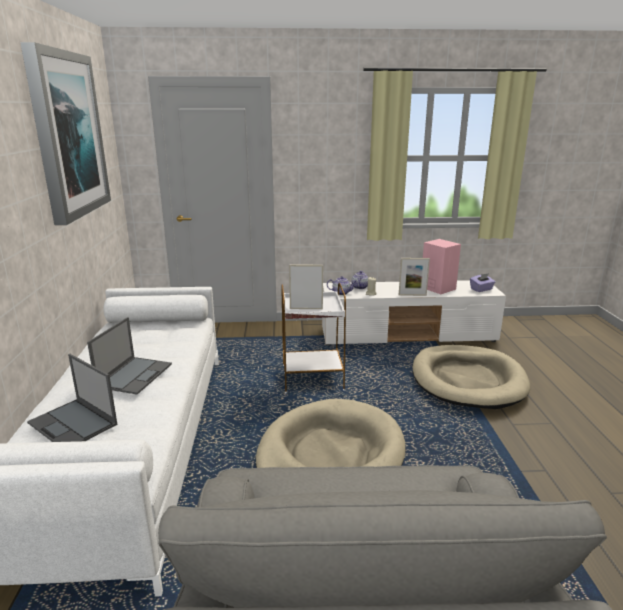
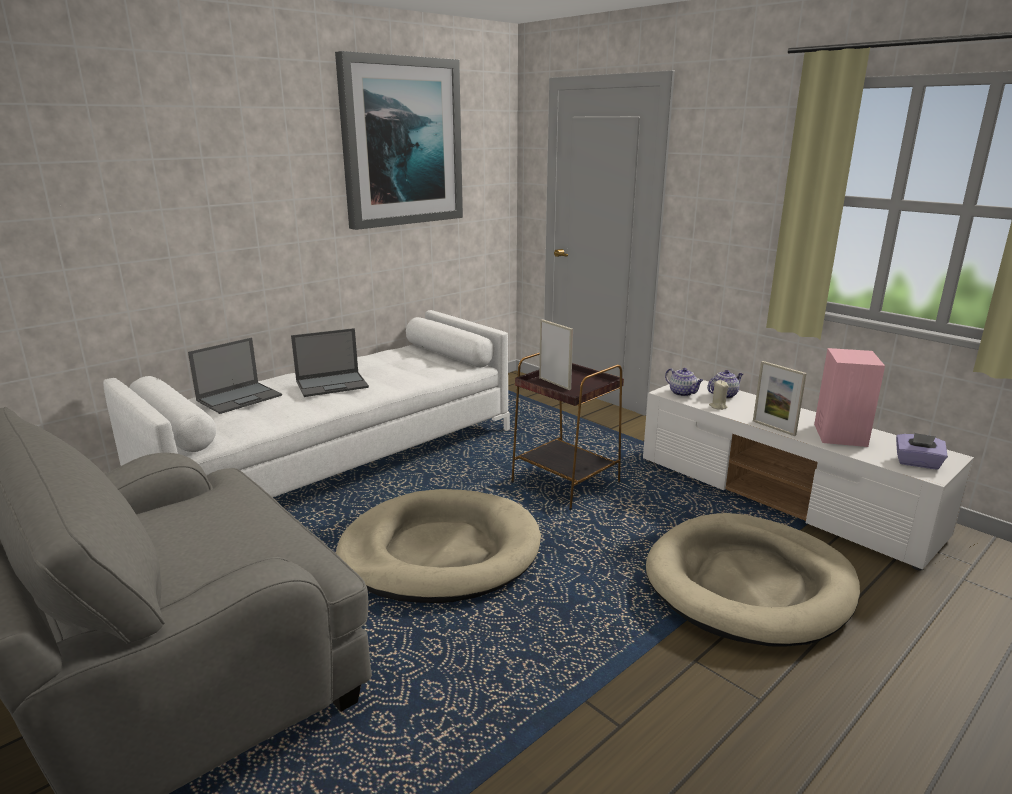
camera: 50 degrees right, 0 degrees up
laptop [27,354,117,442] -> laptop turned 135 degrees counterclockwise [188,338,282,414]
white side table [281,283,346,393] -> brown side table [511,352,624,510]

